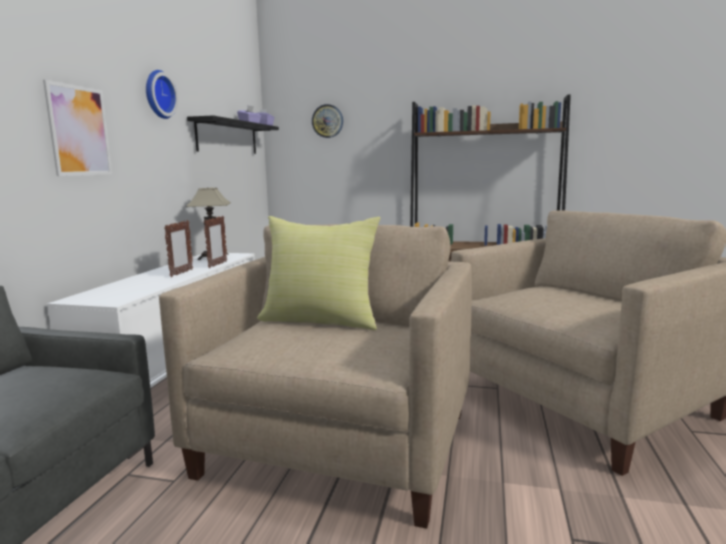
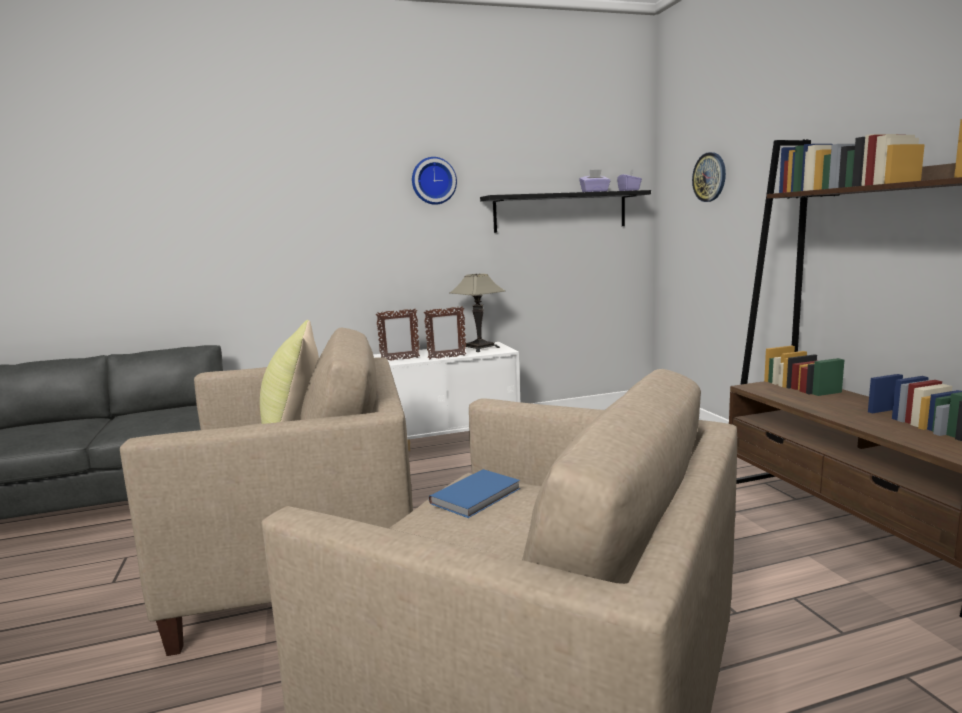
camera: 60 degrees right, 0 degrees up
picture [43,80,112,176] -> none
none -> blue book [429,469,521,518]

